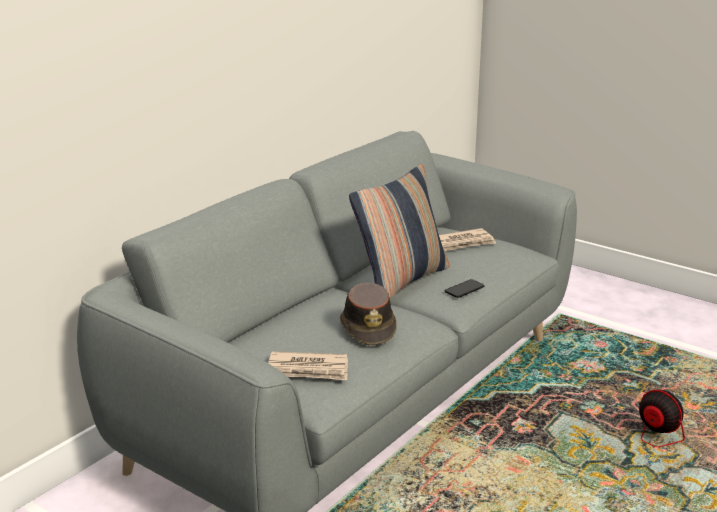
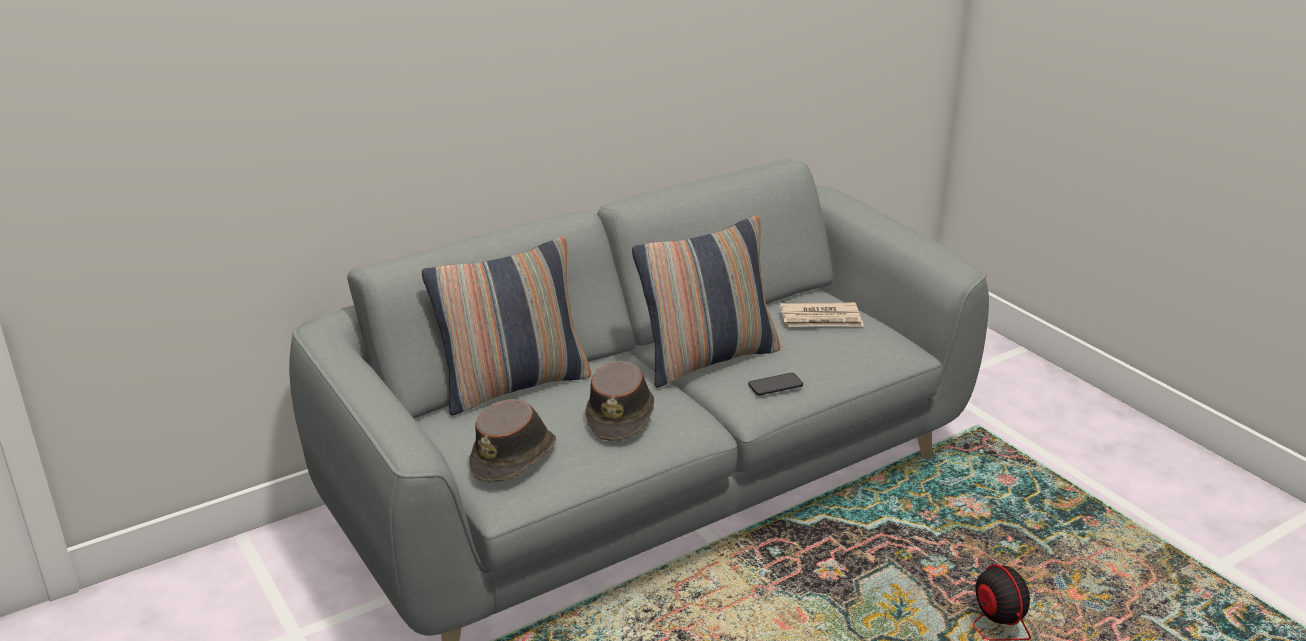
camera: 20 degrees right, 5 degrees up
newspaper [268,351,348,380] -> brown hat [469,399,556,483]
none -> pillow [422,237,591,415]

